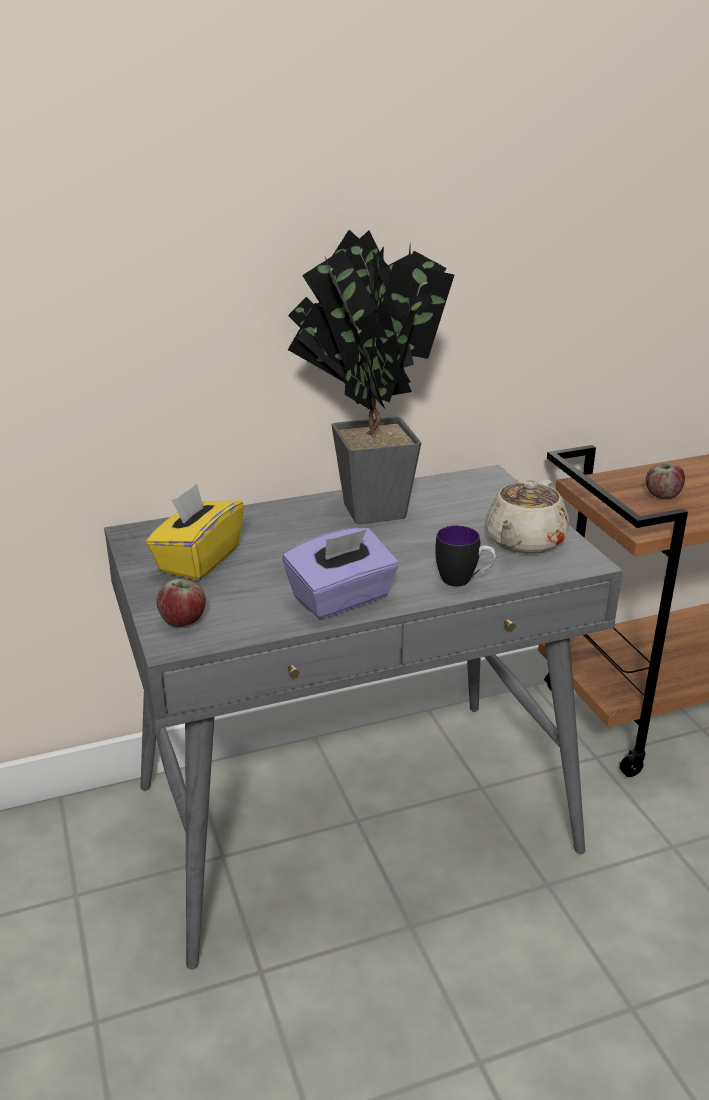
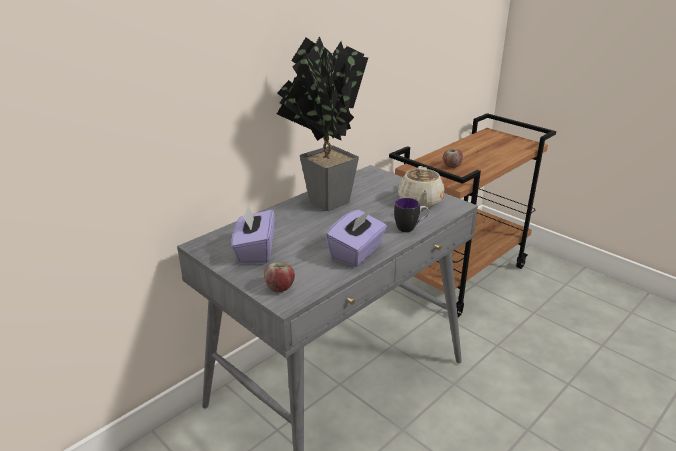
camera: 25 degrees left, 0 degrees up
yellow tissue box [146,484,244,580] -> purple tissue box [231,205,275,263]

